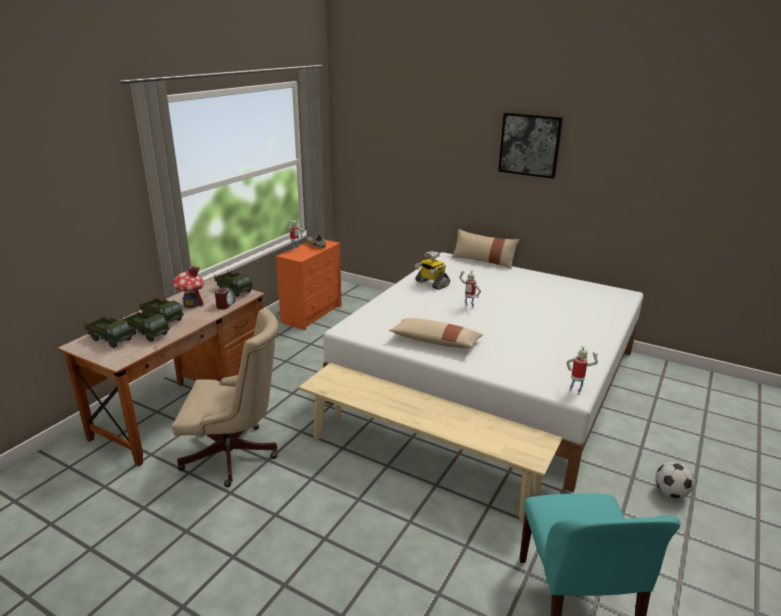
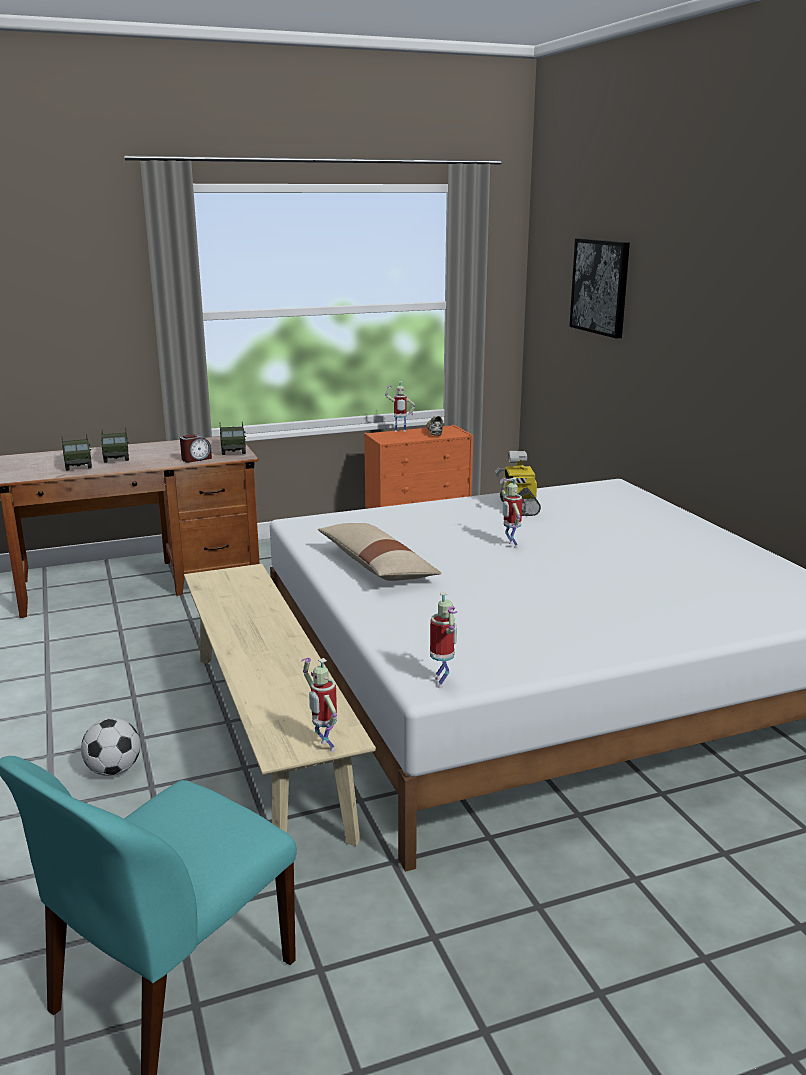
camera: 40 degrees right, 5 degrees down
toy truck [84,315,134,348] -> none
beige office chair [172,309,278,487] -> none
toy house [173,266,204,309] -> none
beige pillow [452,229,520,269] -> none
picture [498,112,563,179] -> picture moved to [569,239,630,339]
football [655,462,695,498] -> football moved to [81,718,140,776]
none -> toy robot [301,658,337,752]

